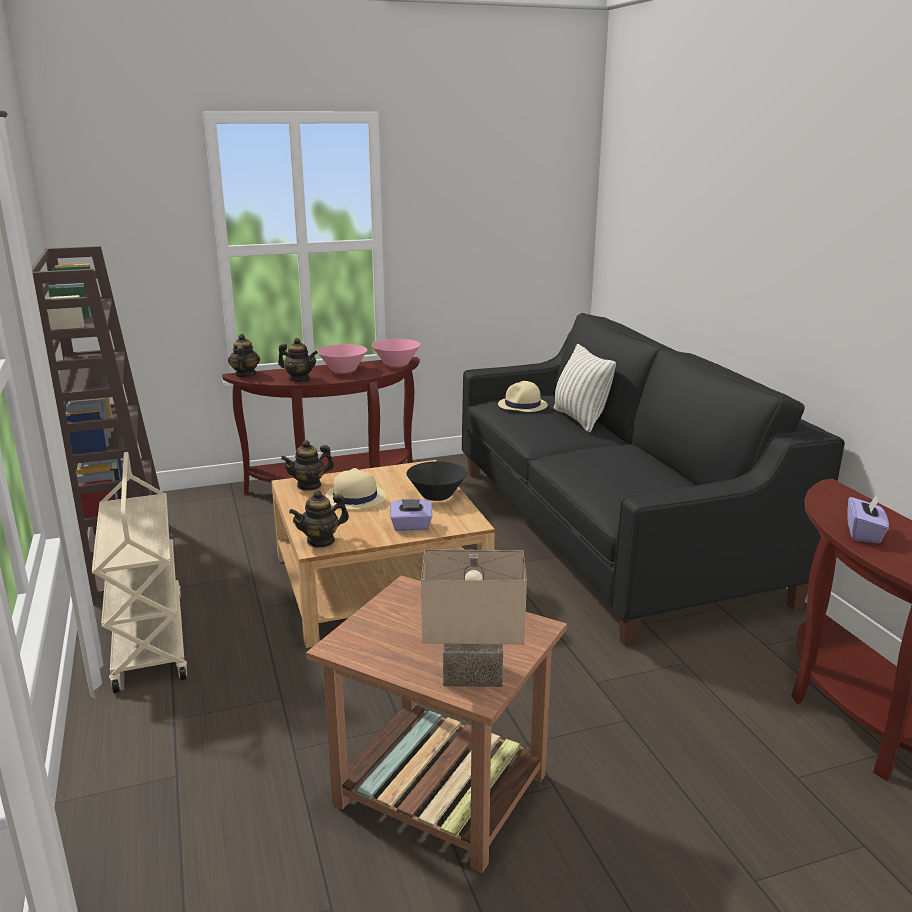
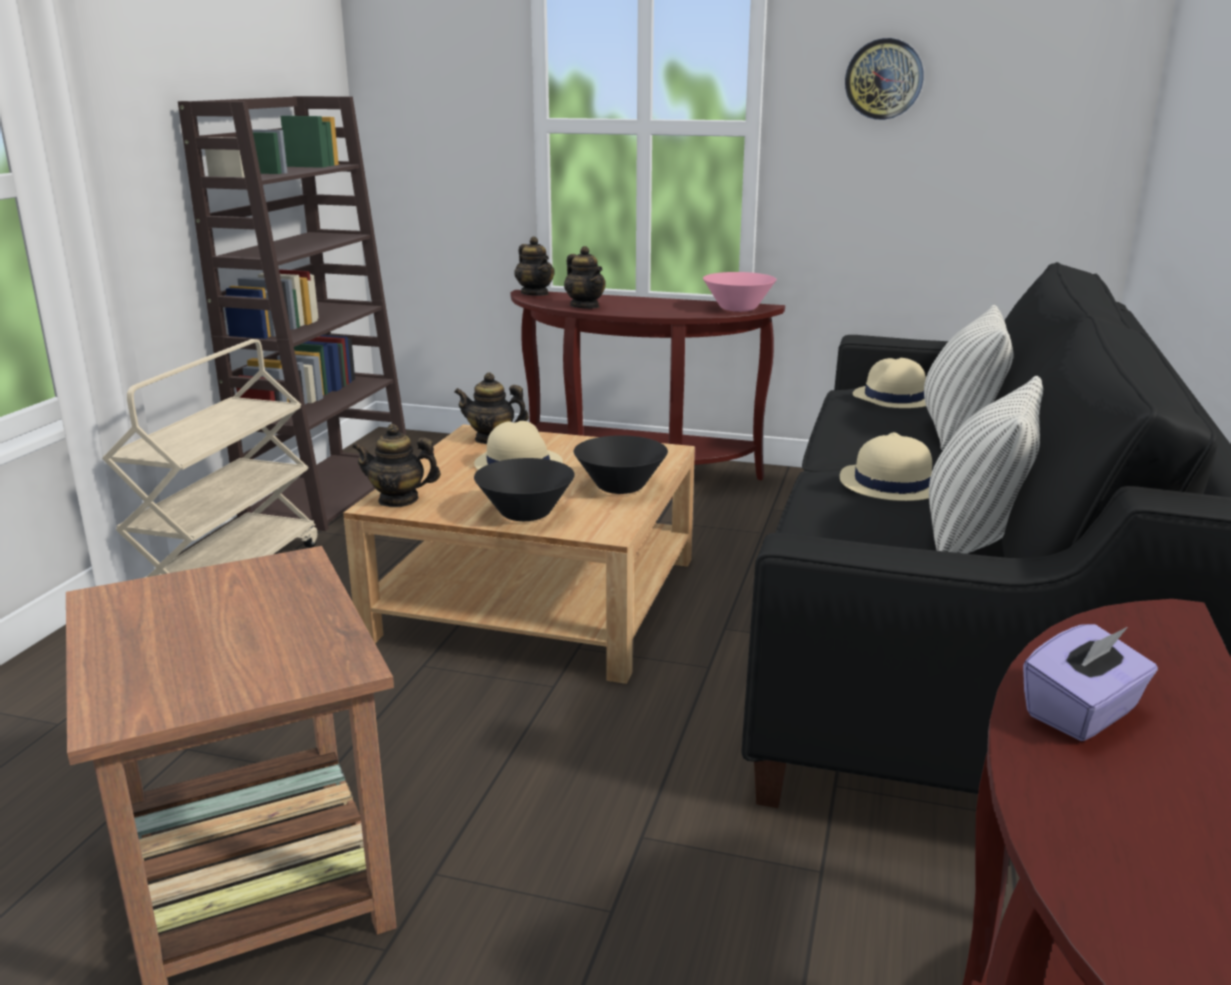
camera: 35 degrees right, 0 degrees up
teapot [228,334,260,377] -> teapot turned 120 degrees clockwise [514,237,555,296]
pink bowl [317,344,367,373] -> none
purple tissue box [390,499,432,531] -> black bowl [474,458,575,521]
beige table lamp [421,549,527,687] -> none
none -> beige hat [840,432,932,501]
none -> wall clock [845,38,923,120]
none -> pillow [929,376,1043,554]

